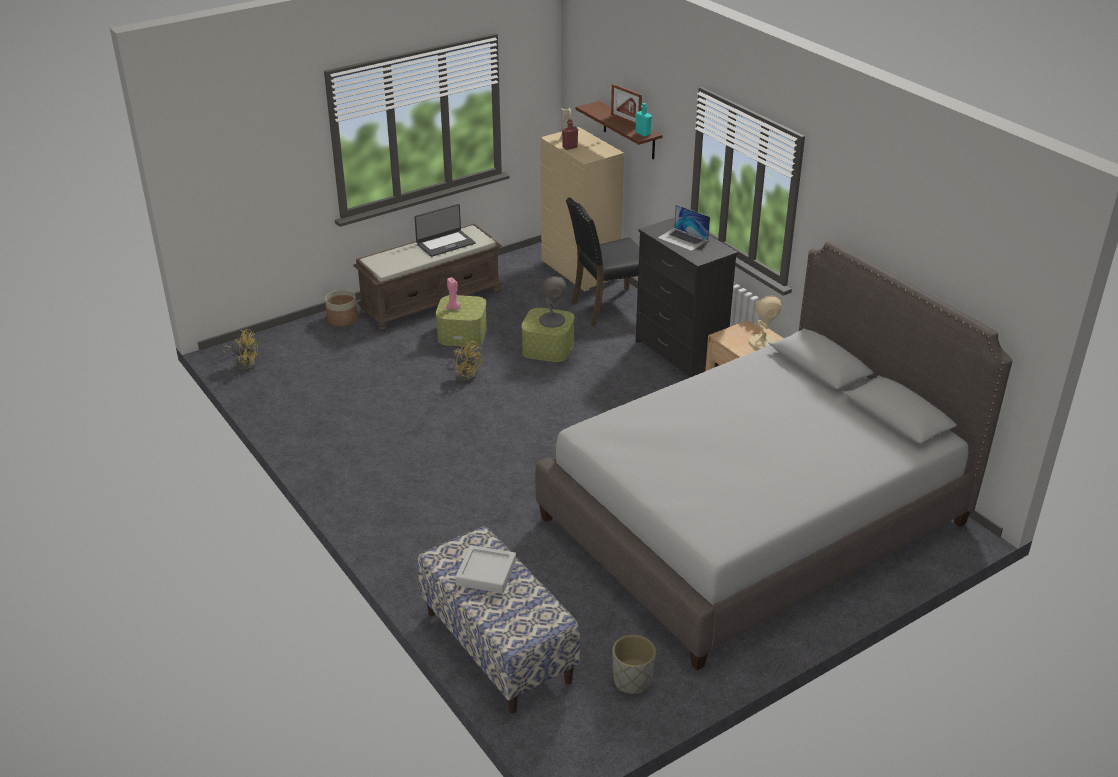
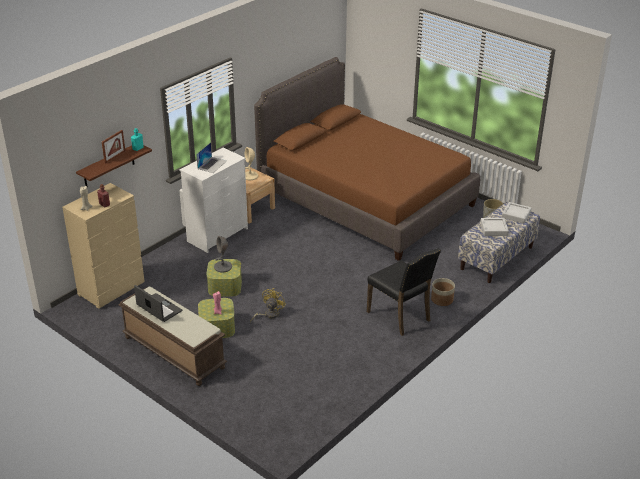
camera: 105 degrees left, 0 degrees up
yellow fan [221,329,258,371] -> none
planter [325,290,358,327] -> planter moved to [431,278,455,306]
grey bed [535,241,1013,670] -> brown bed [254,57,481,261]
black chair [566,198,639,327] -> black chair moved to [367,248,441,336]
black dresser [636,217,738,378] -> white dresser [180,148,248,253]
none -> grey tray [502,202,531,223]

